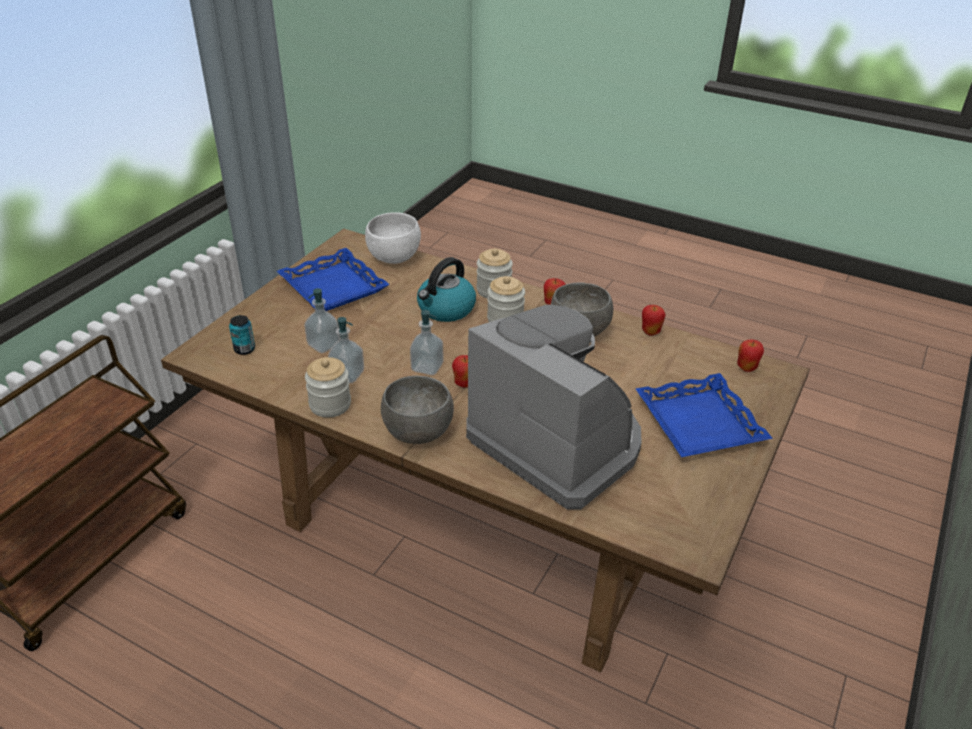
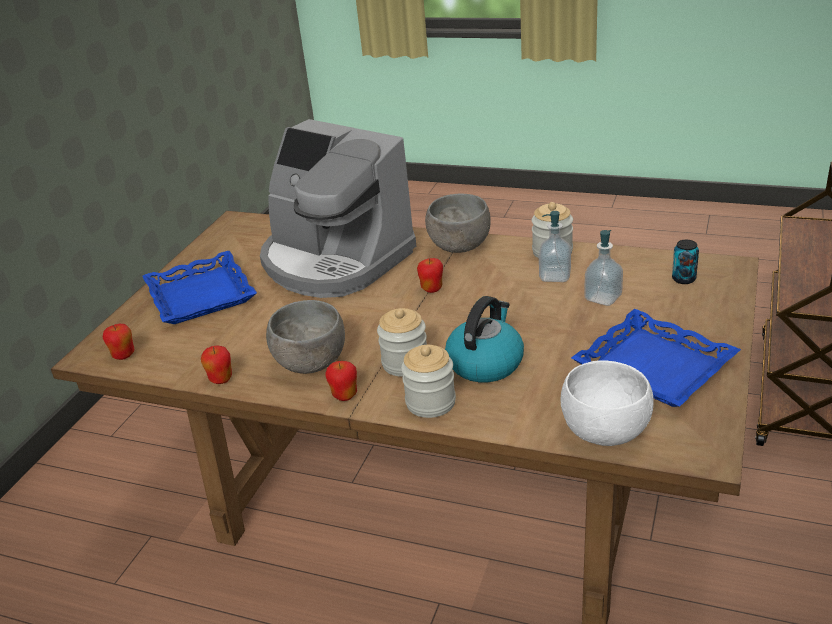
camera: 175 degrees right, 5 degrees down
soap dispenser [410,310,444,375] -> none

